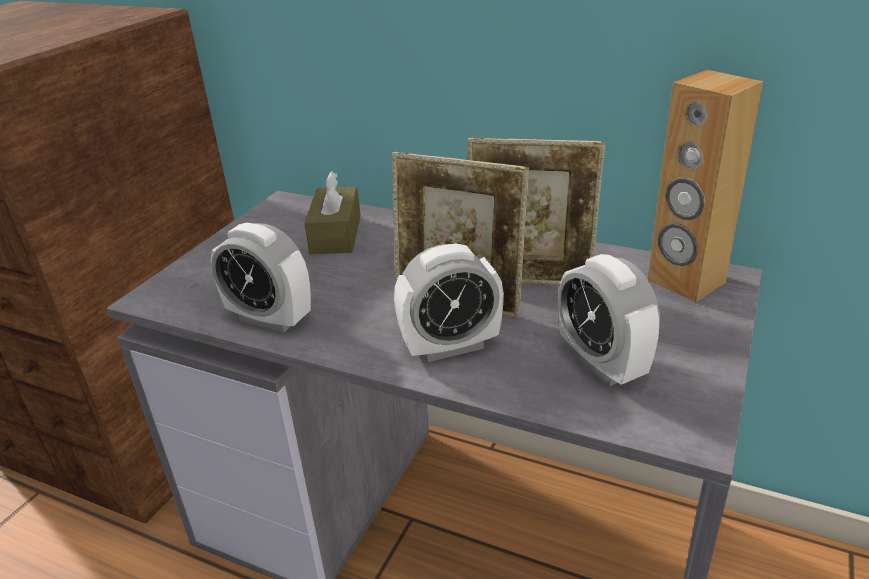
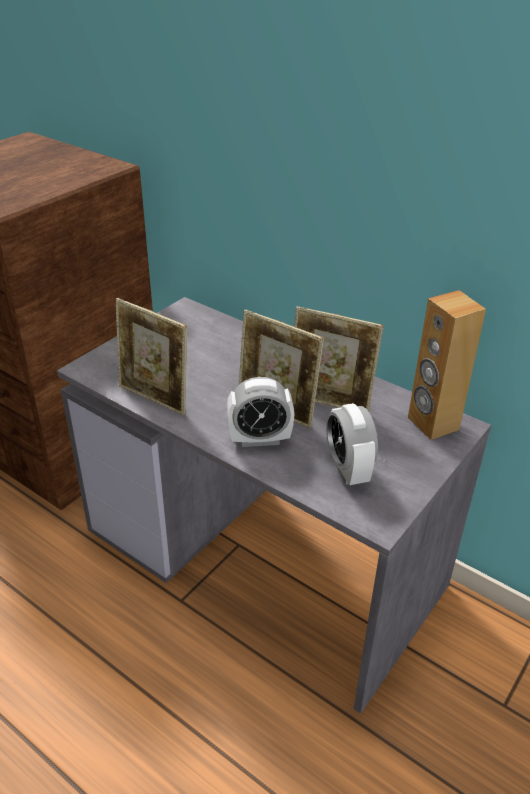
camera: 10 degrees right, 5 degrees up
alarm clock [211,223,311,333] -> picture frame [116,298,187,415]
brown tissue box [304,171,361,254] -> none

